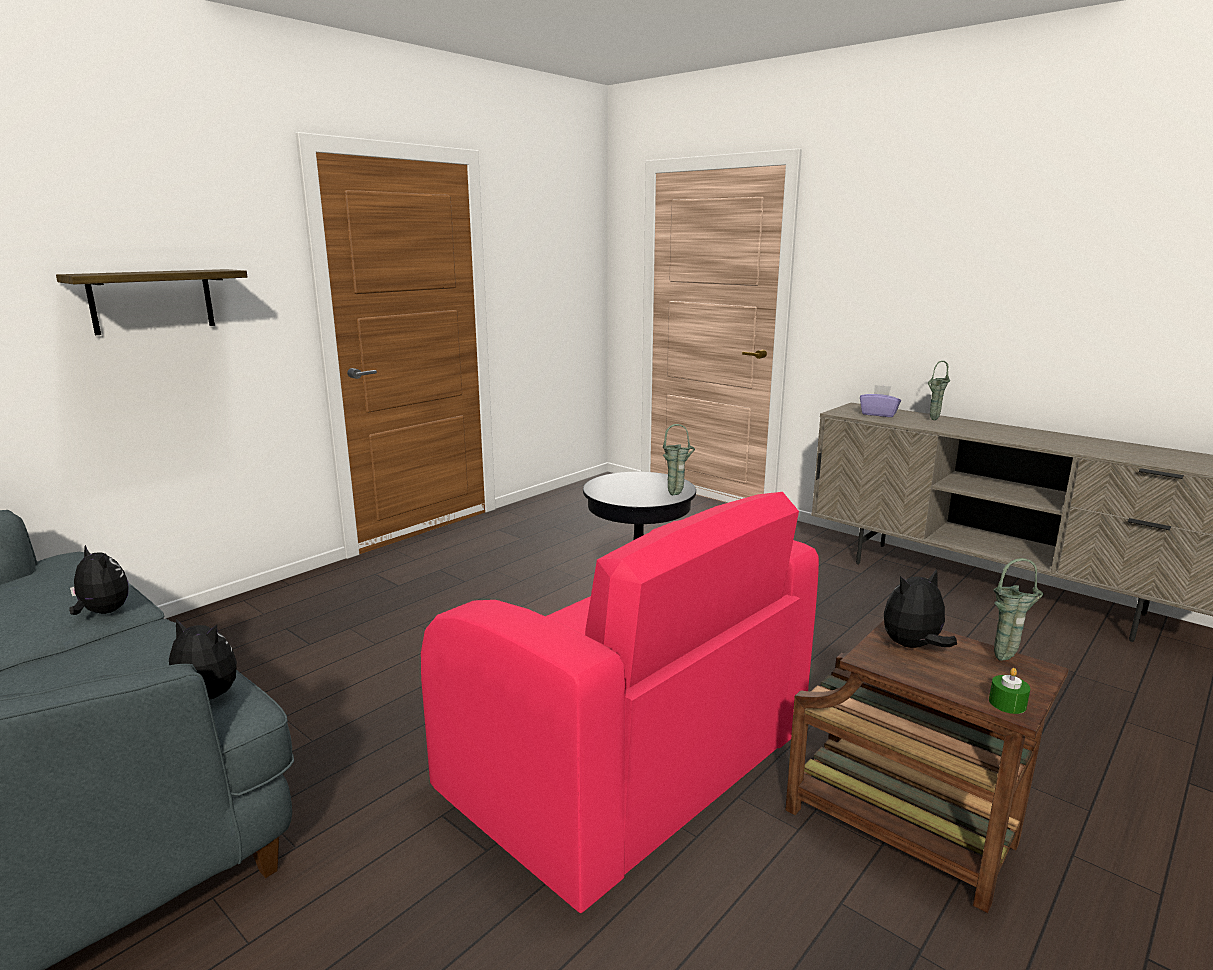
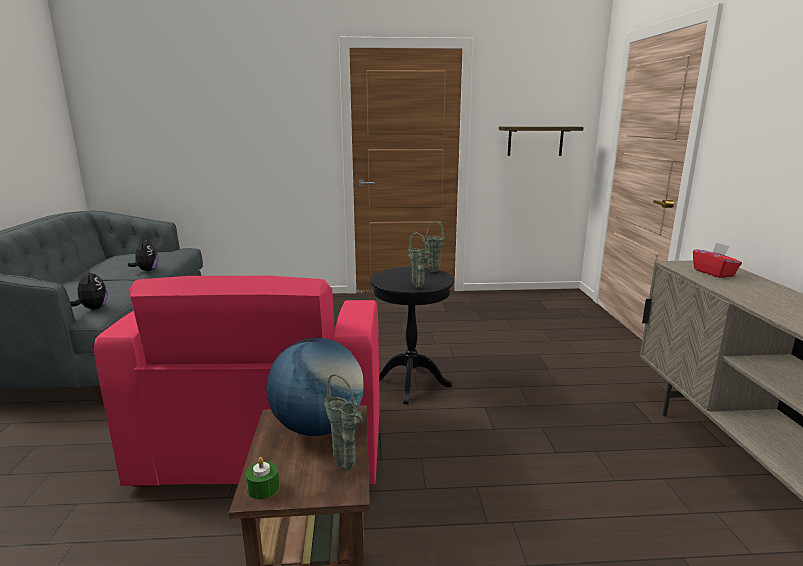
camera: 45 degrees right, 0 degrees up
shelf [56,269,247,335] -> shelf moved to [499,126,584,156]
purple tissue box [860,385,901,417] -> red tissue box [693,242,742,278]
plush toy [884,569,957,648] -> globe [266,338,364,436]
green vase [928,361,950,420] -> green vase moved to [422,222,445,273]

